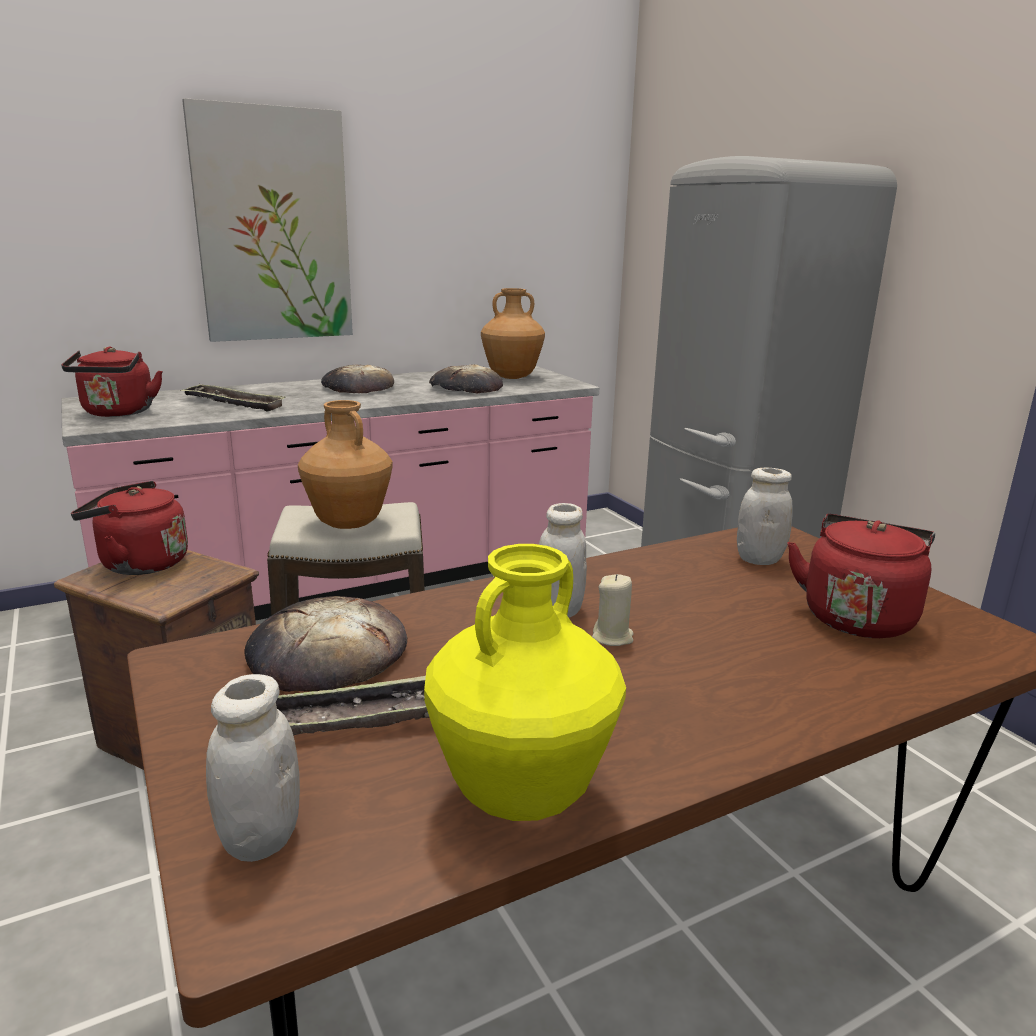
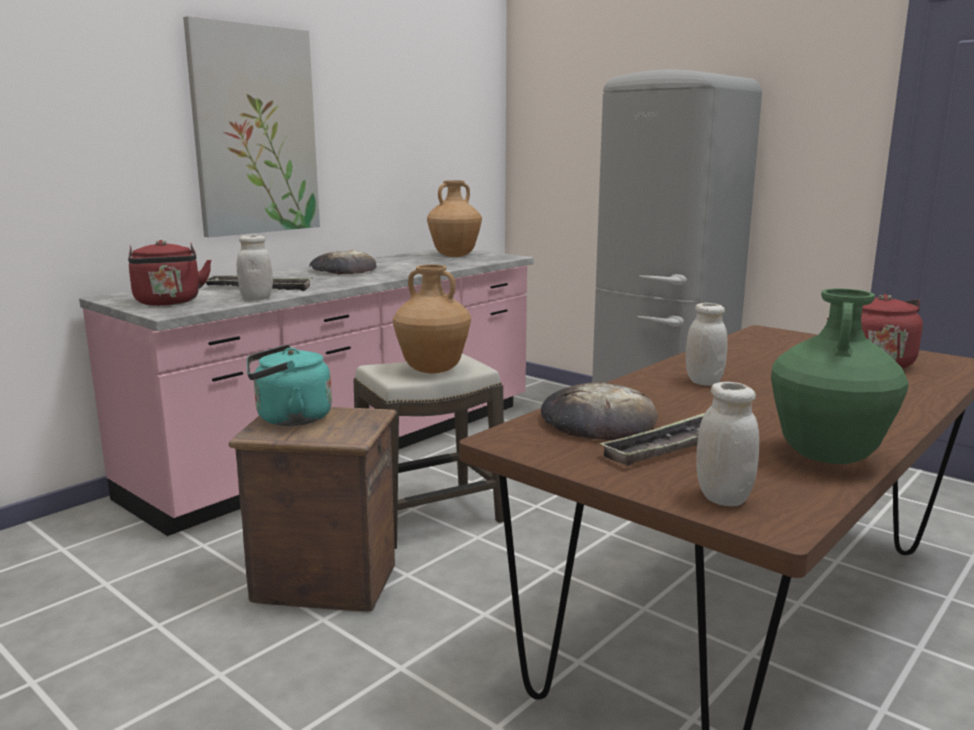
camera: 20 degrees left, 5 degrees down
red kettle [71,481,188,575] -> turquoise kettle [247,345,332,426]
yellow vase [424,544,626,821] -> green vase [771,289,909,464]
bread [429,364,503,394] -> none
beige candle [592,574,634,646] -> none
white jar [737,467,793,565] -> white jar moved to [237,235,273,300]

